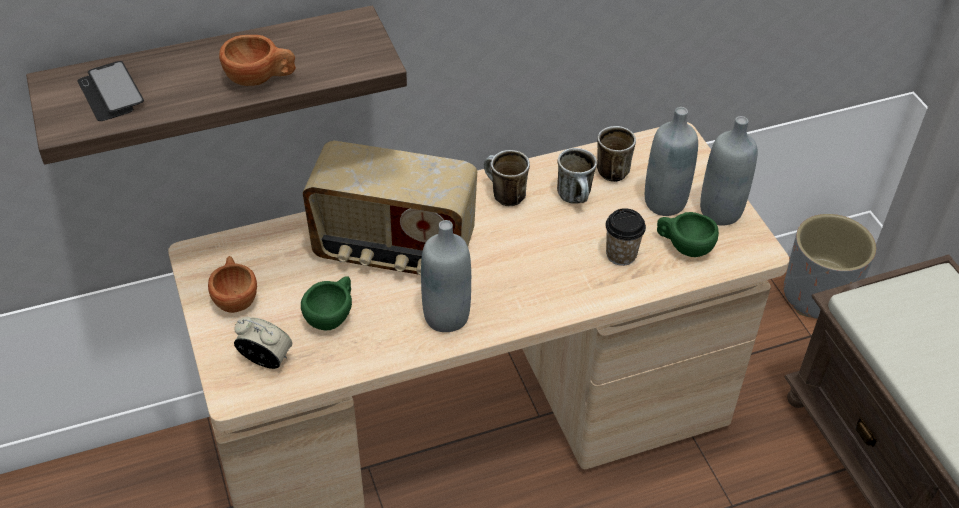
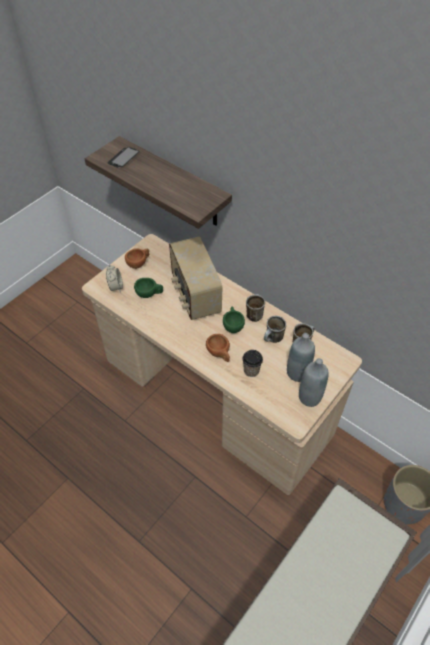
camera: 60 degrees right, 5 degrees up
brown cup [219,35,296,86] -> brown cup moved to [206,334,230,362]
grey bottle [421,220,471,332] -> none
green cup [657,212,719,257] -> green cup moved to [223,307,245,333]

